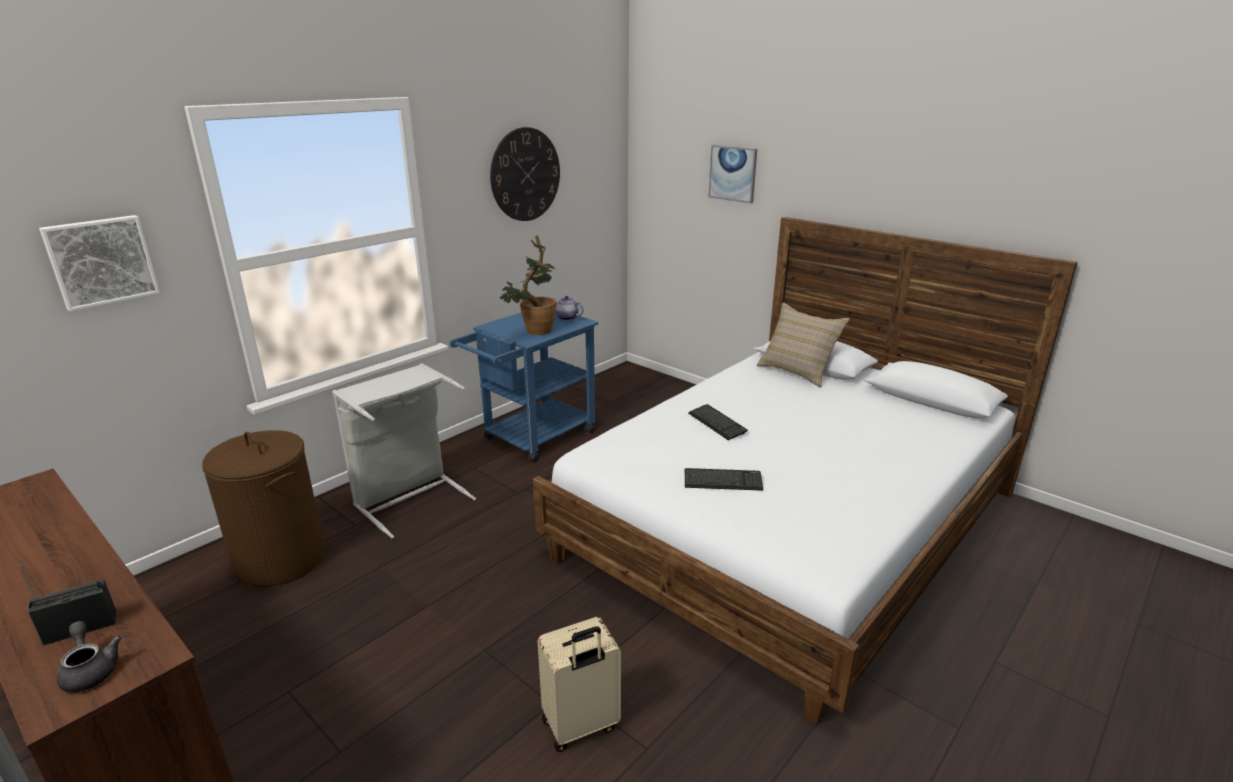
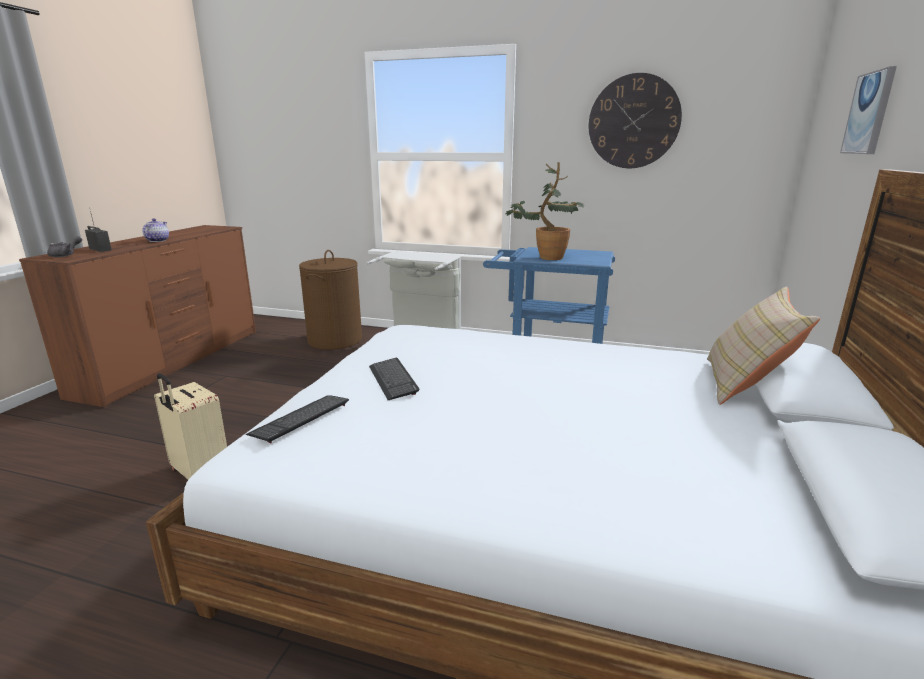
camera: 65 degrees right, 5 degrees down
picture [39,215,160,311] -> none
teapot [554,296,584,321] -> teapot moved to [143,219,169,242]
keyboard [688,404,748,440] -> keyboard moved to [246,395,349,444]

